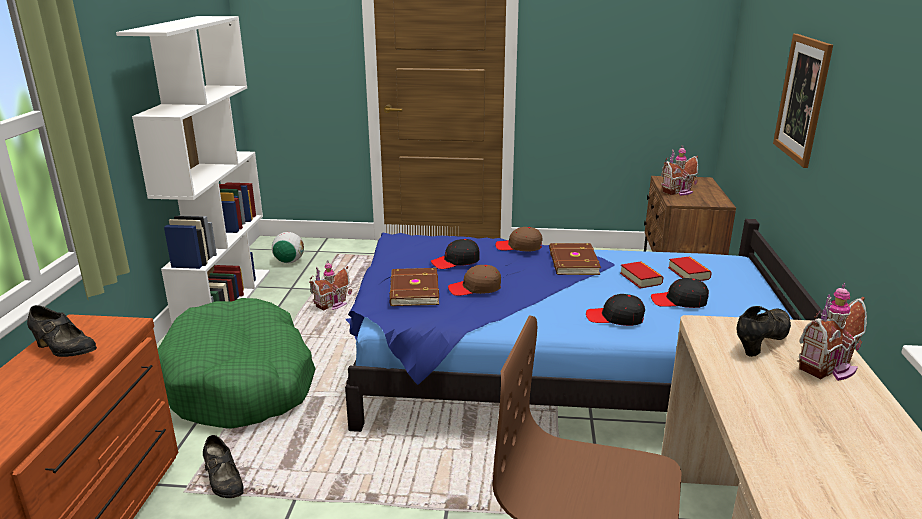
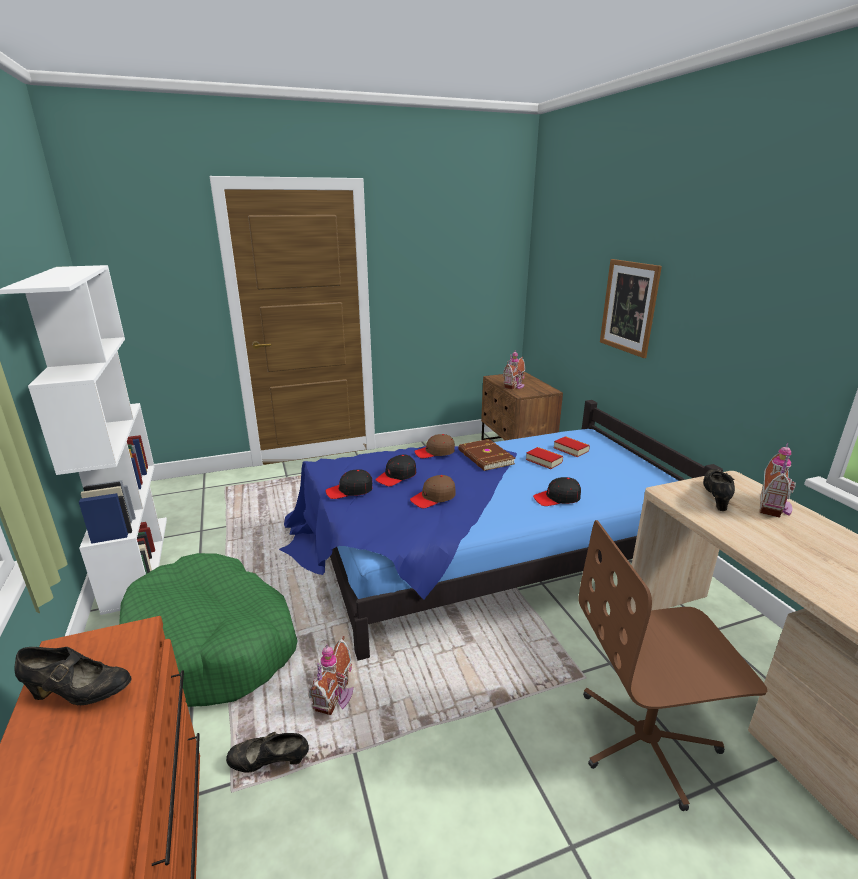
camera: 25 degrees left, 0 degrees up
black shoe [203,435,244,498] -> black shoe turned 150 degrees clockwise [226,732,309,773]
football [272,232,304,263] -> none
toy house [309,260,352,310] -> toy house moved to [308,636,353,715]
brown book [389,268,439,306] -> none
black cap [651,278,709,308] -> black cap moved to [326,469,372,499]

